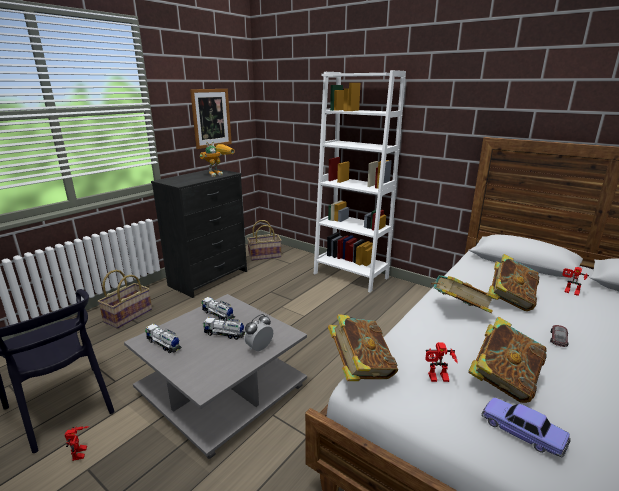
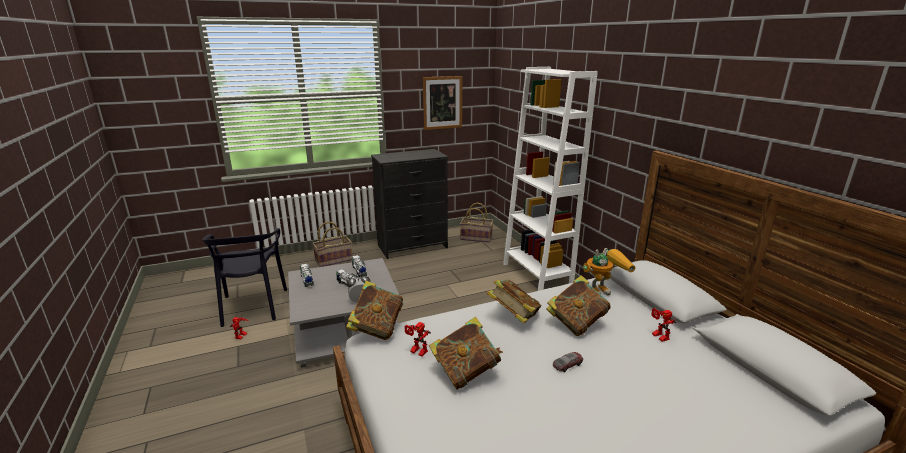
camera: 30 degrees right, 0 degrees up
toy robot [200,141,235,177] -> toy robot moved to [583,248,635,295]
toy car [481,398,571,458] -> none

